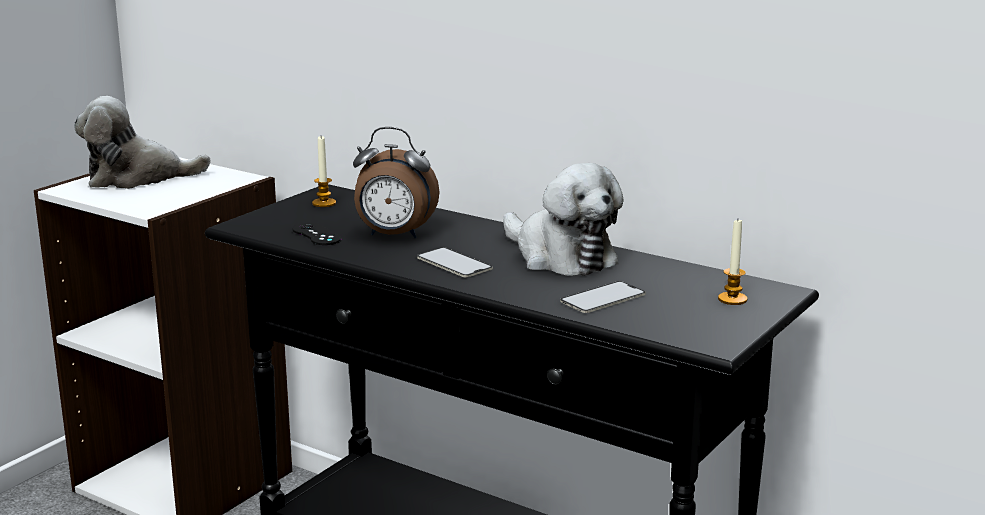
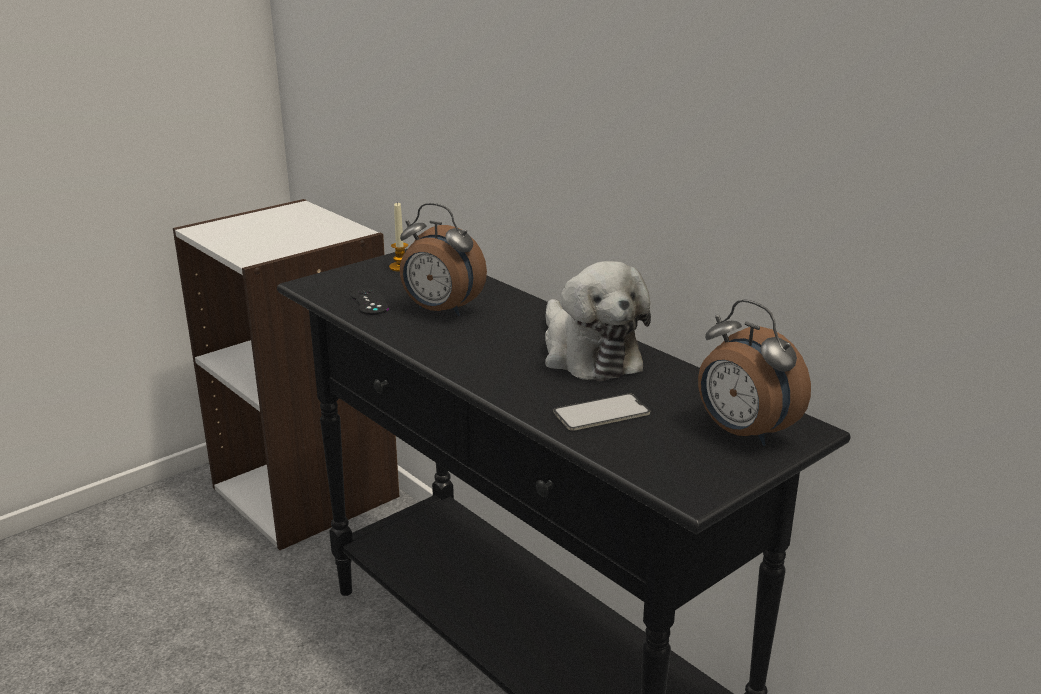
camera: 15 degrees right, 5 degrees up
plush toy [74,96,211,189] -> none
phone [417,247,493,277] -> none
candle [718,220,747,305] -> alarm clock [698,299,811,446]

